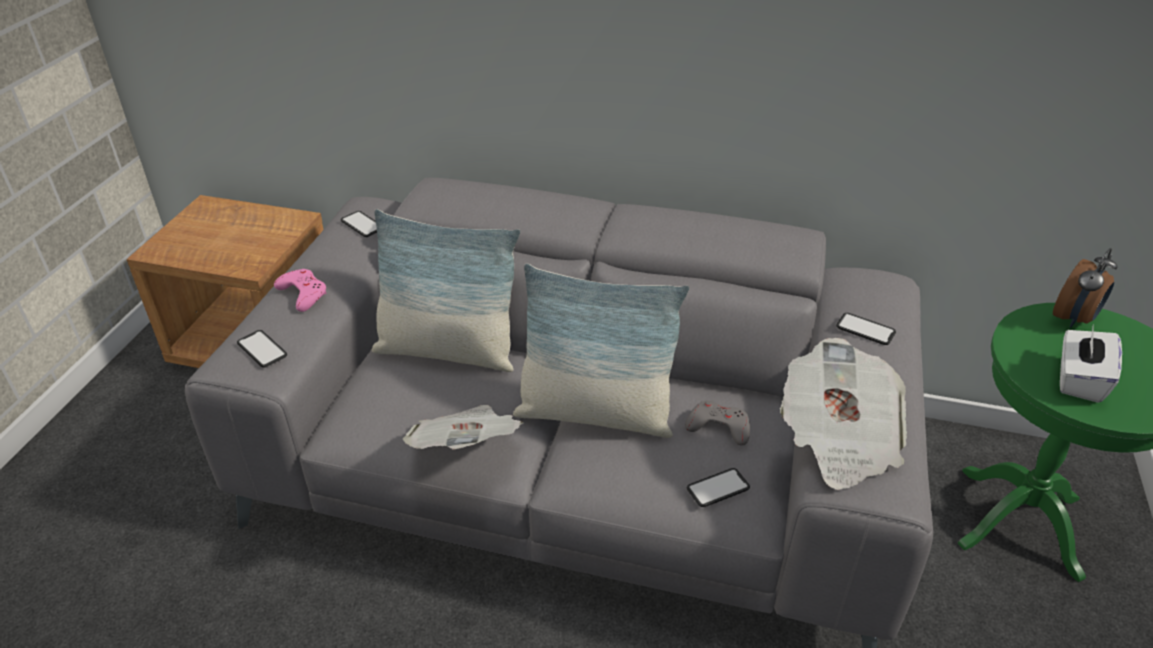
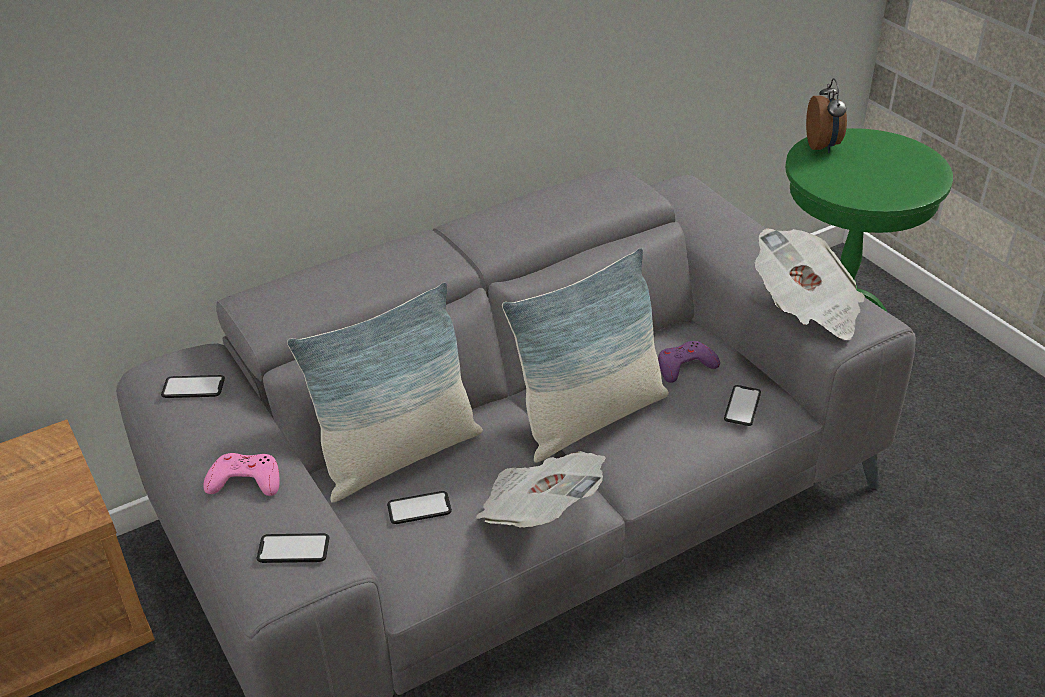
camera: 45 degrees left, 0 degrees up
grey game controller [685,401,750,446] -> purple game controller [658,341,720,383]
phone [836,313,896,345] -> phone moved to [387,491,452,524]
white tissue box [1060,327,1122,403] -> none

